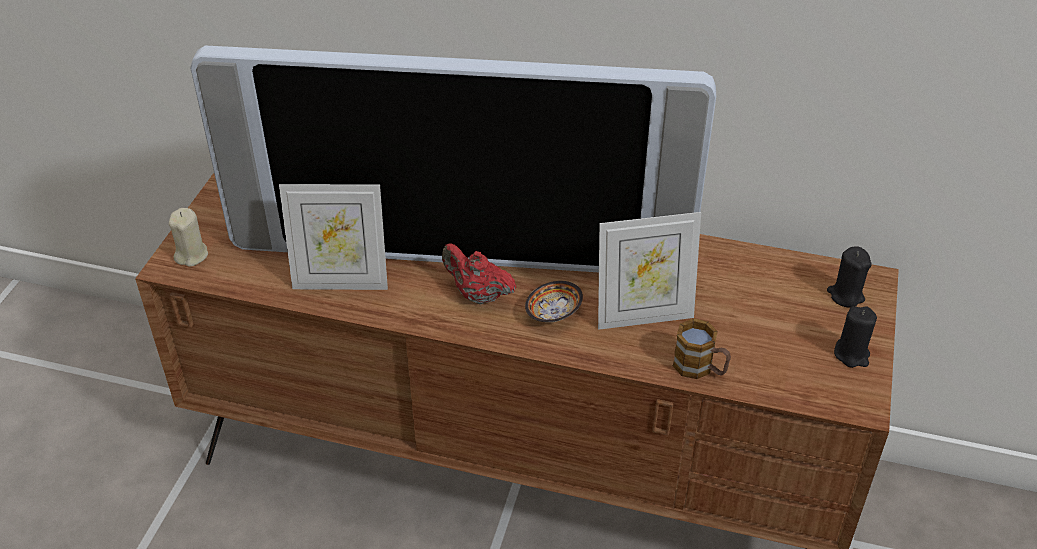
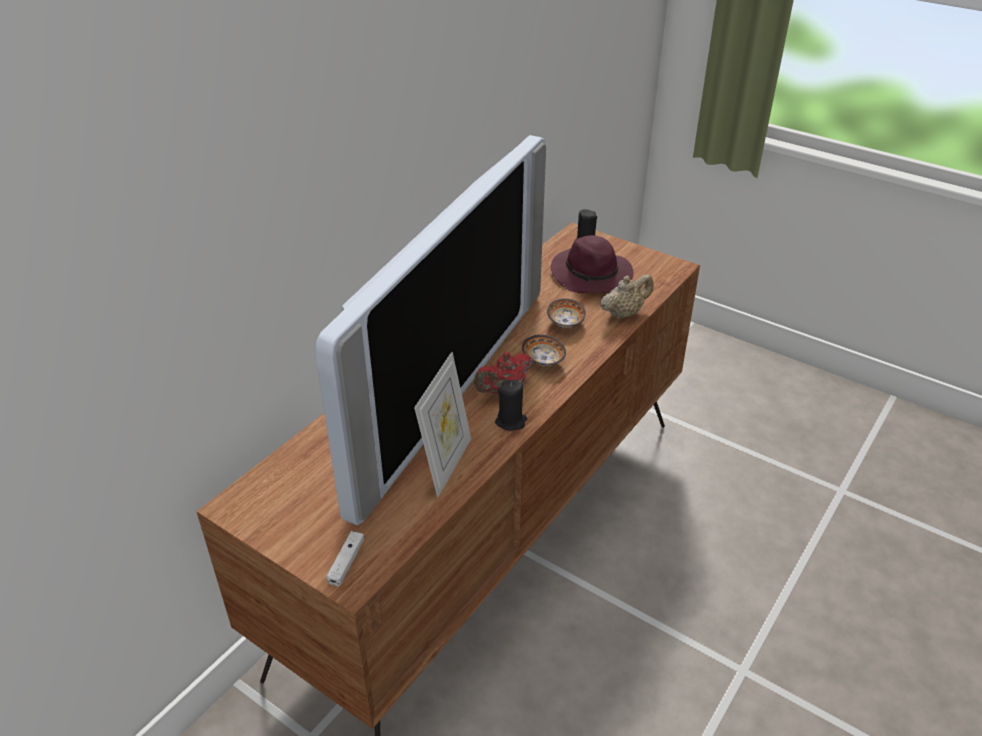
camera: 70 degrees left, 5 degrees down
beige candle [169,208,208,267] -> white game controller [326,531,365,586]
picture frame [598,212,701,330] -> bowl [547,299,586,327]
mug [673,318,731,379] -> beige teapot [600,274,654,319]
black candle [834,306,877,368] -> black candle moved to [495,380,527,431]
none -> purple hat [551,235,634,293]

